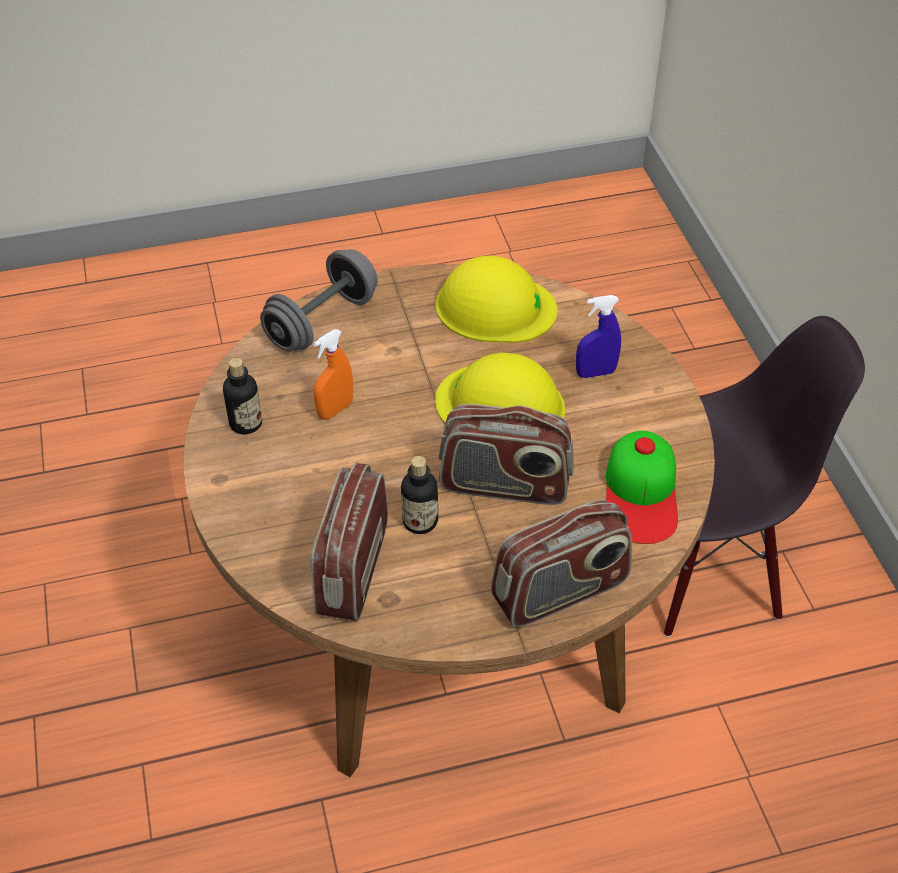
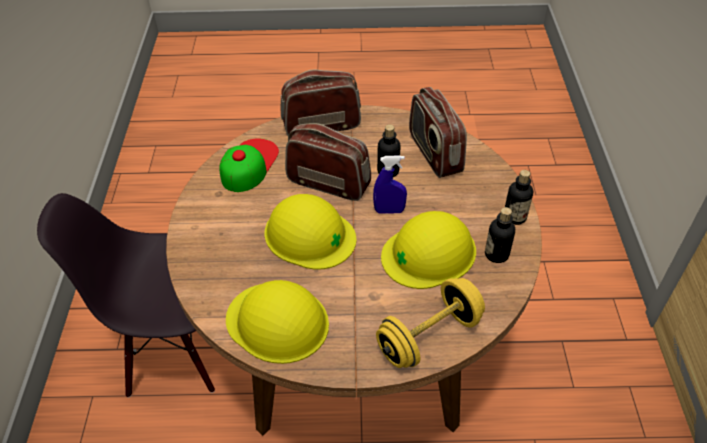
camera: 165 degrees left, 0 degrees up
grey dumbbell [260,249,378,351] -> yellow dumbbell [376,278,485,368]
radio [310,463,388,621] -> radio turned 135 degrees clockwise [409,87,467,178]
orange spray bottle [313,329,353,420] -> yellow hard hat [381,211,476,289]
blue spray bottle [576,295,621,378] -> blue spray bottle moved to [373,155,407,214]
none -> bottle [505,170,533,225]

